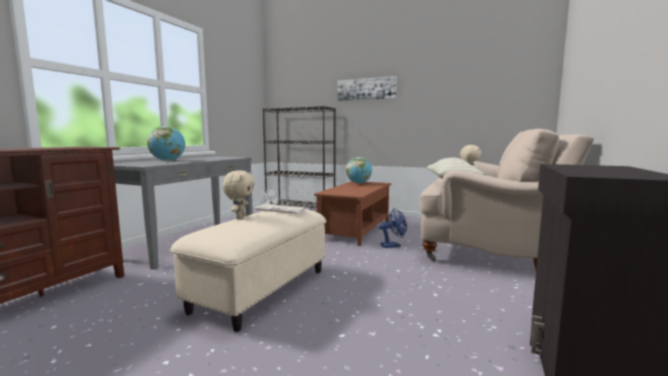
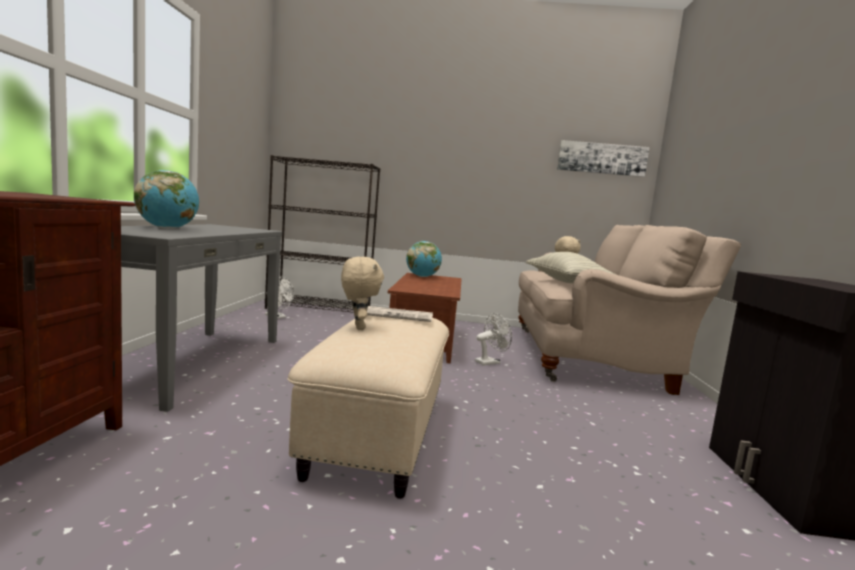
camera: 20 degrees left, 0 degrees up
picture [337,76,397,101] -> picture moved to [557,140,650,177]
blue fan [379,208,407,248] -> white fan [475,313,512,366]

